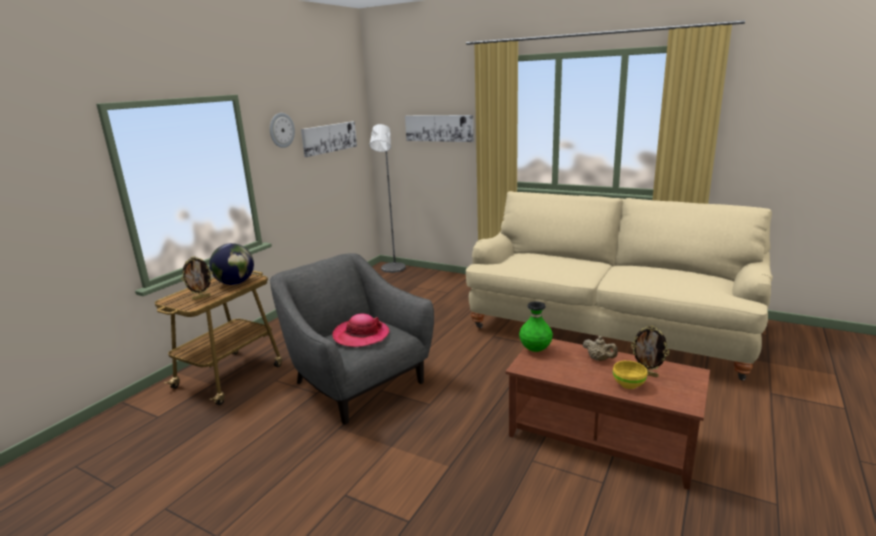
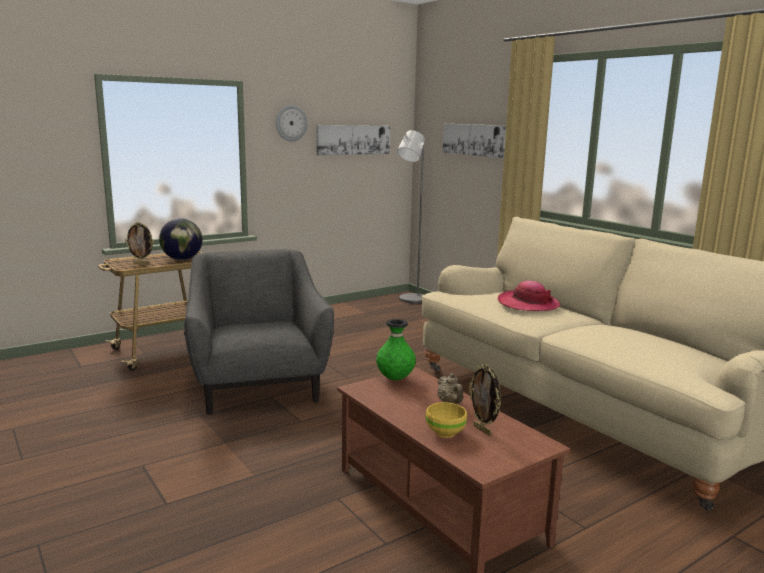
camera: 25 degrees right, 5 degrees down
hat [332,313,389,347] -> hat moved to [498,281,560,311]

